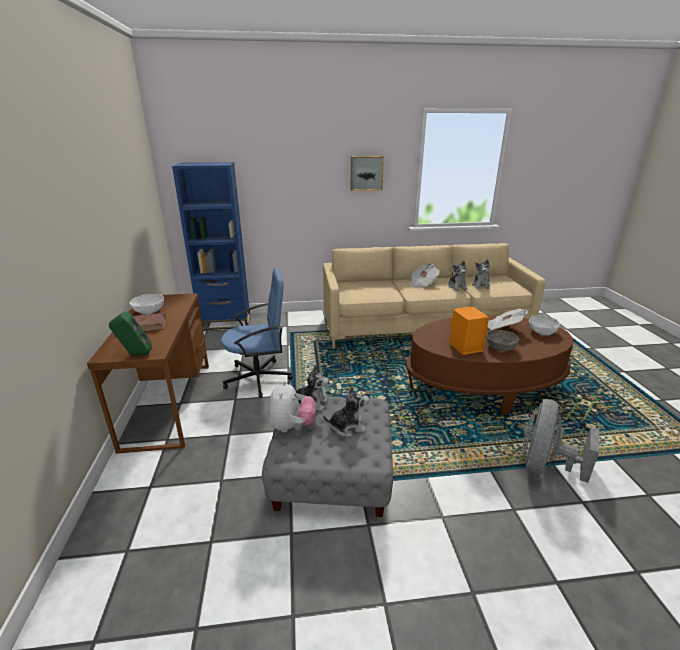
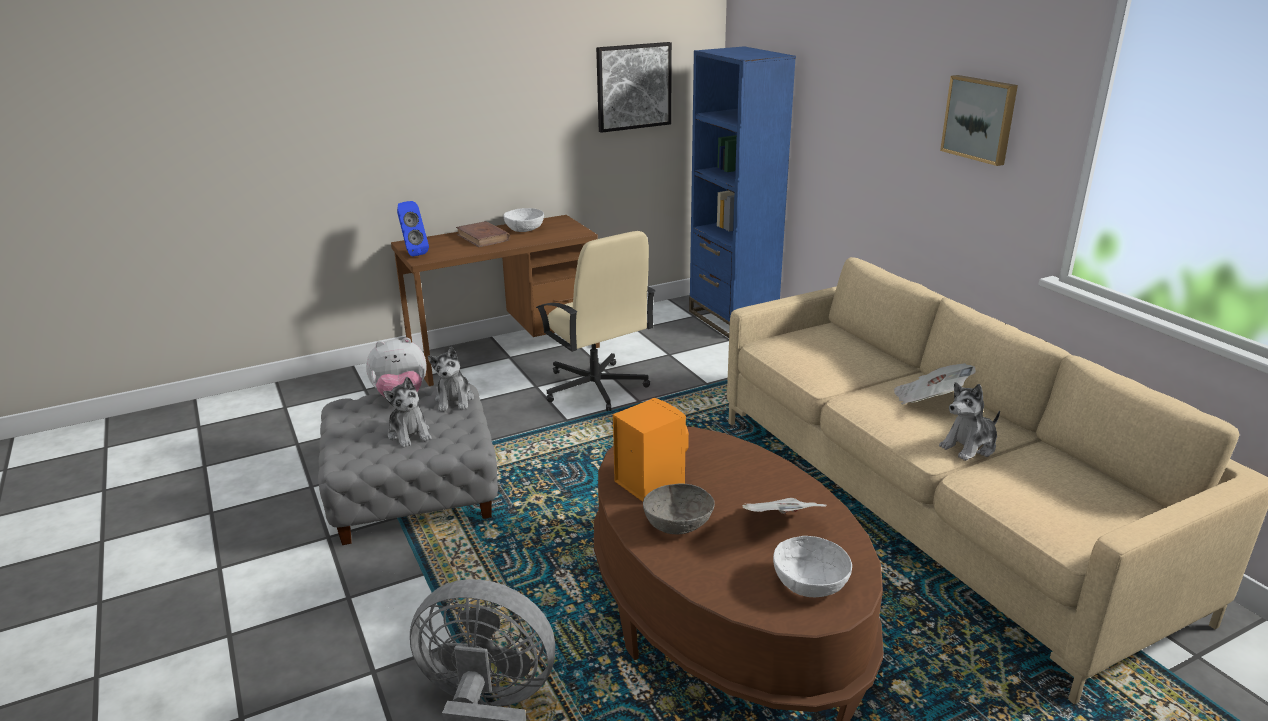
camera: 70 degrees right, 0 degrees up
green speaker [109,311,152,356] -> blue speaker [397,201,429,256]
blue office chair [220,268,293,398] -> beige office chair [536,231,656,411]
plush toy [472,259,490,289] -> none
none -> picture [596,42,672,133]

